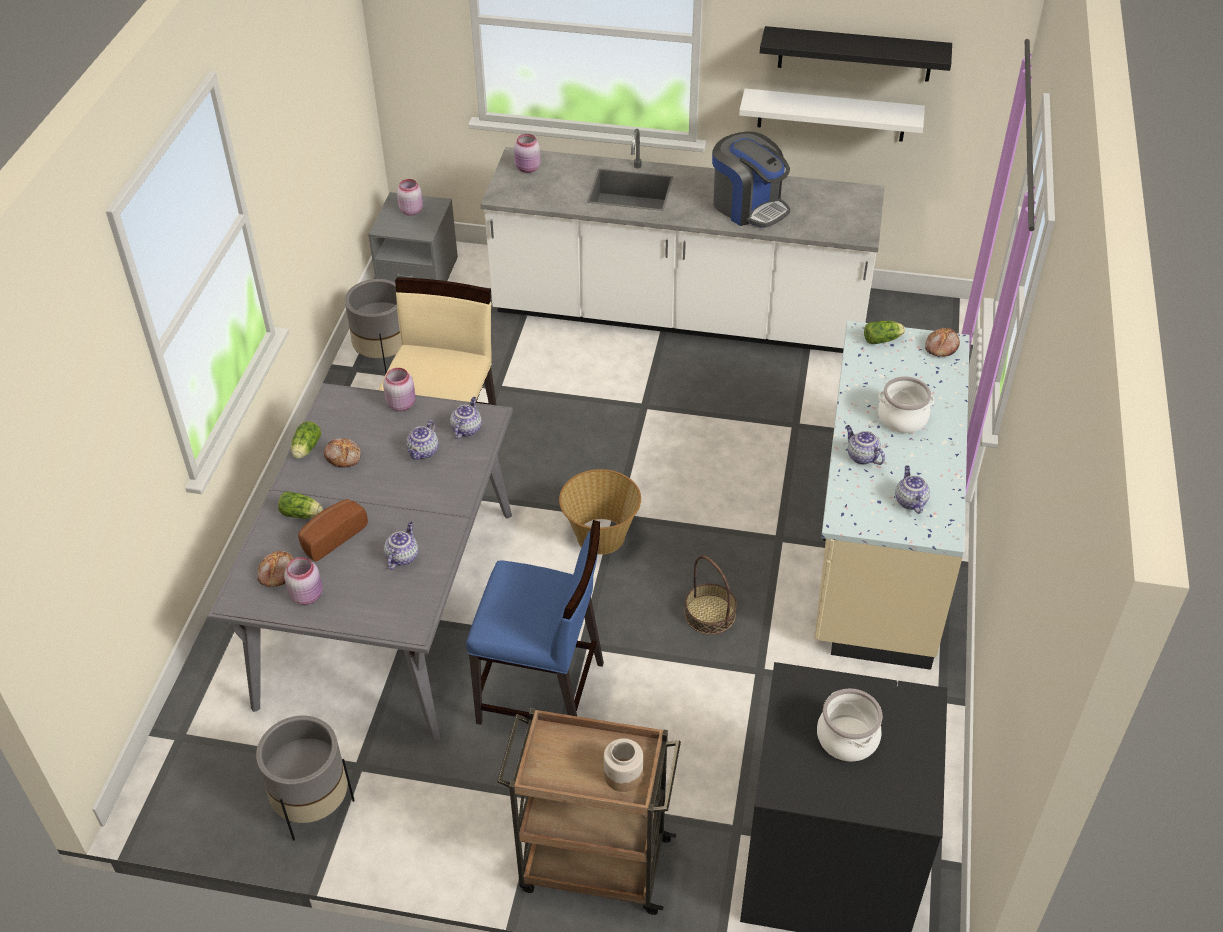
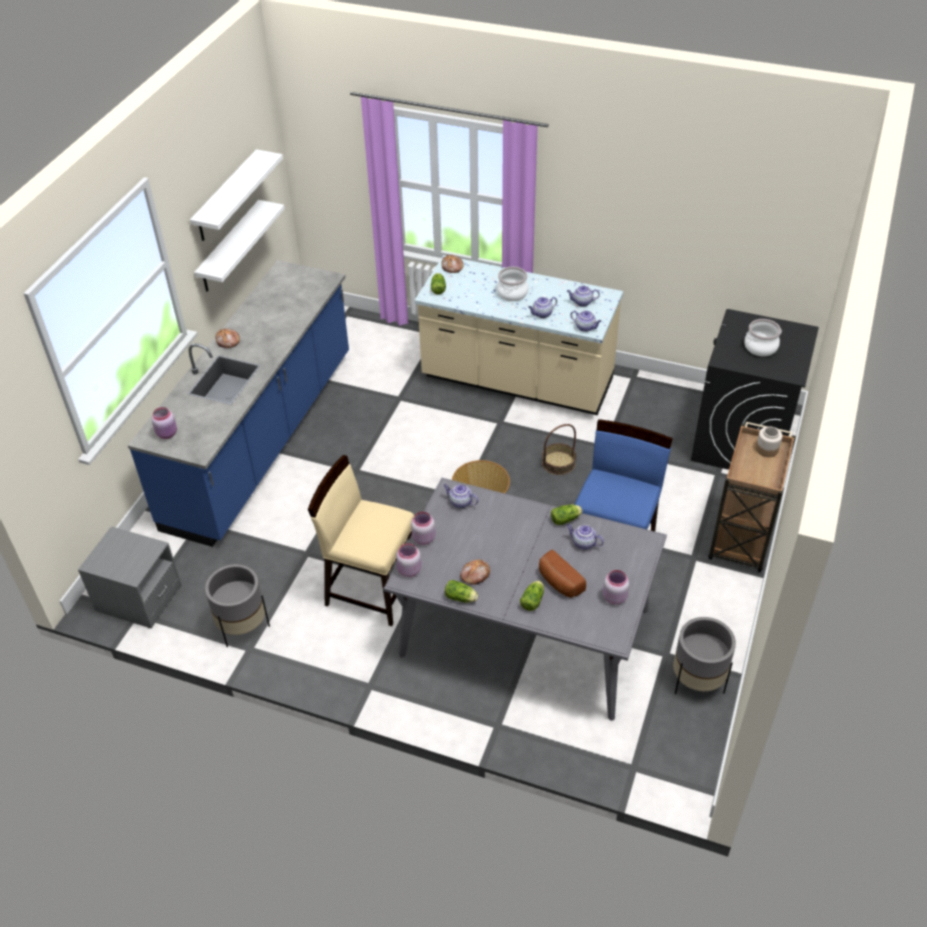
camera: 80 degrees left, 0 degrees up
bread [257,550,294,587] -> bread moved to [215,329,240,348]
pink jar [397,179,423,216] -> pink jar moved to [396,543,421,577]
teapot [406,420,439,460] -> teapot moved to [570,311,601,332]
white counter [481,129,885,353] -> blue counter [128,260,349,547]
coffee machine [712,131,790,228] -> none
black shelf [760,26,952,82] -> white shelf [190,149,283,241]
none -> lettuce [551,504,583,525]

